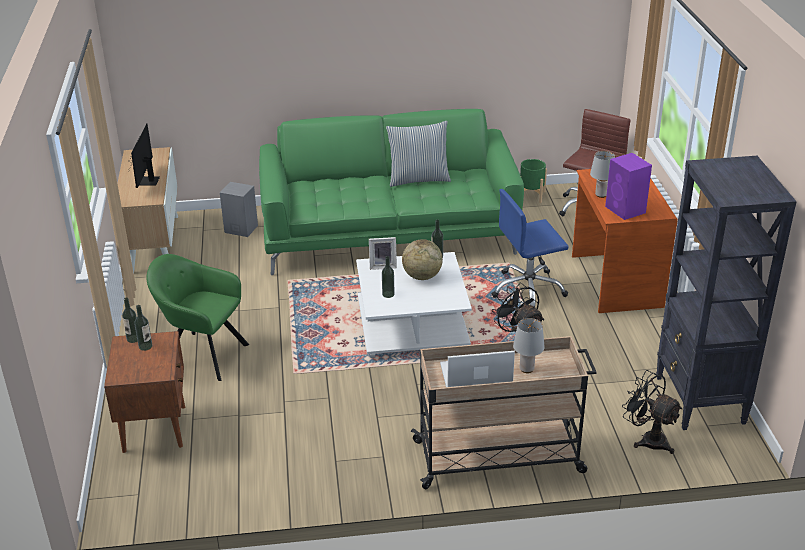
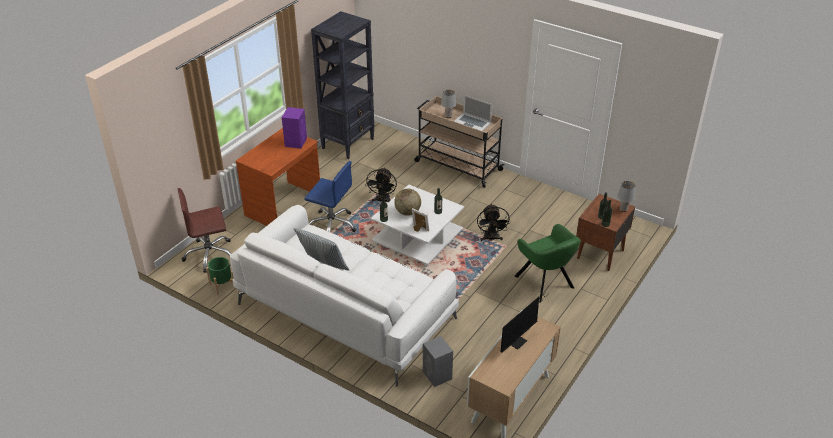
camera: 140 degrees left, 5 degrees up
green sofa [259,109,524,275] -> white sofa [230,205,459,387]
grey table lamp [590,151,615,198] -> grey table lamp moved to [617,181,636,212]
black fan [622,370,682,454] -> black fan moved to [477,204,510,241]

